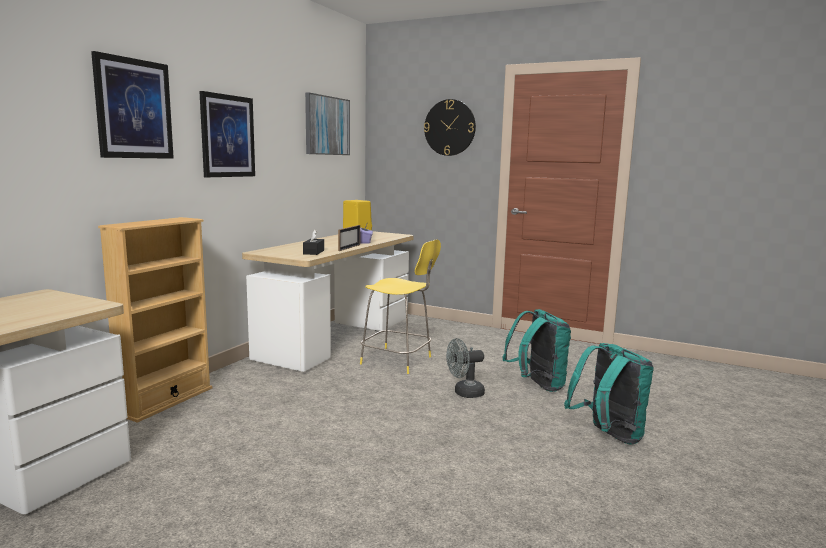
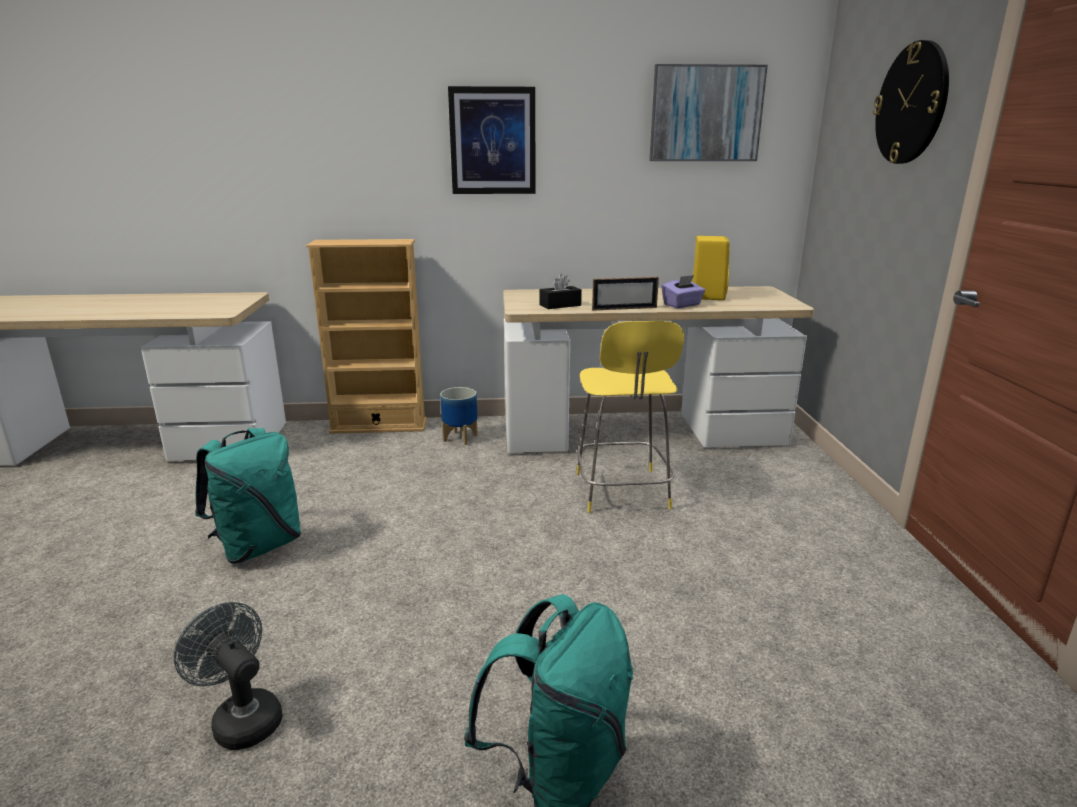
camera: 60 degrees right, 10 degrees up
picture [91,51,174,159] -> none
grey fan [446,338,485,398] -> grey fan moved to [174,602,283,750]
turquoise backpack [503,309,571,392] -> turquoise backpack moved to [195,428,301,564]
none -> planter [440,387,478,445]

